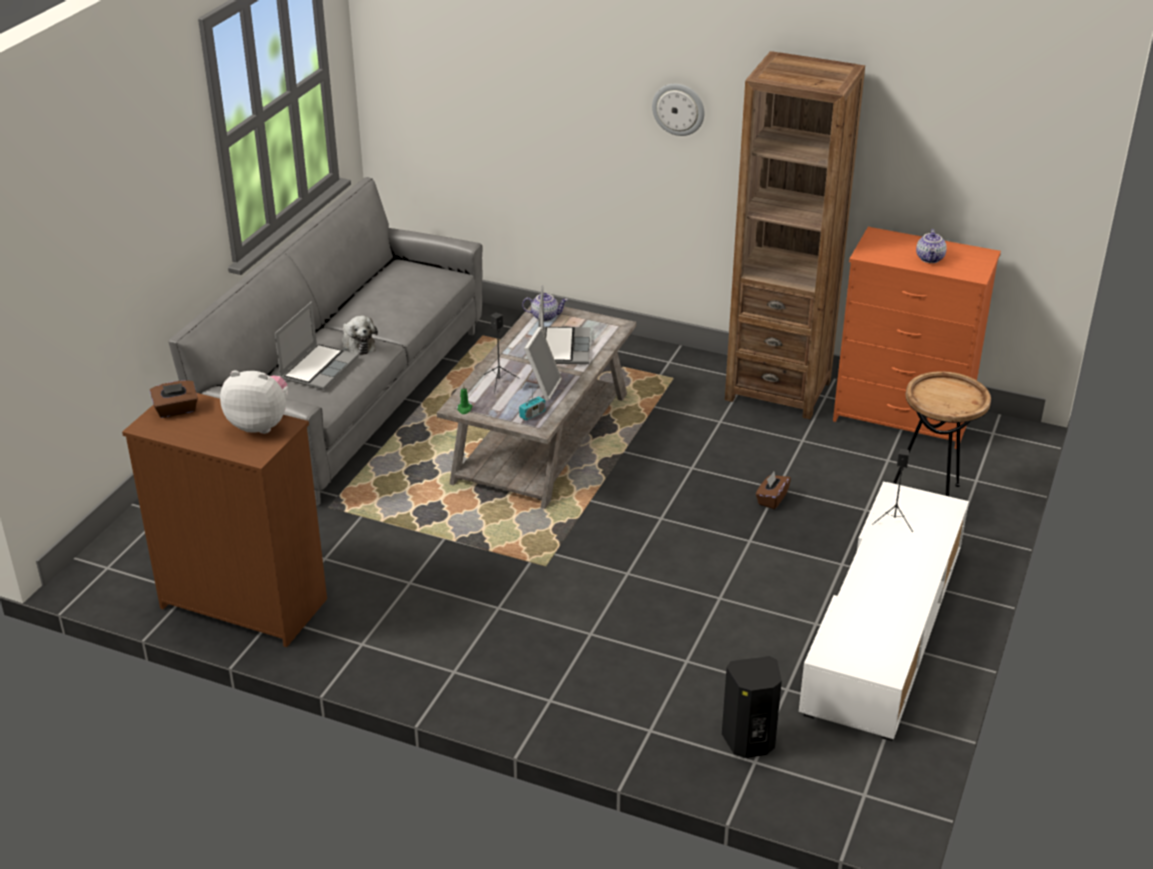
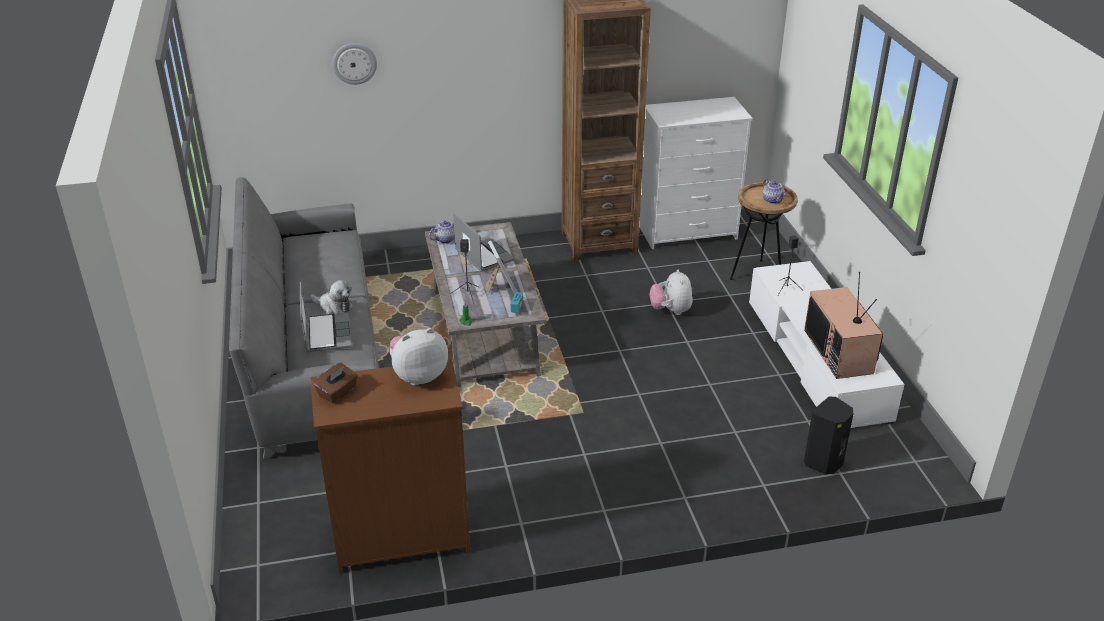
camera: 35 degrees left, 0 degrees up
wall clock [652,84,704,136] -> wall clock moved to [332,43,377,85]
brown tissue box [756,472,791,509] -> plush toy [650,270,693,315]
orange dresser [833,227,1001,449] -> white dresser [639,97,753,249]
teapot [916,229,947,263] -> teapot moved to [762,179,785,204]
none -> television [804,272,883,379]

